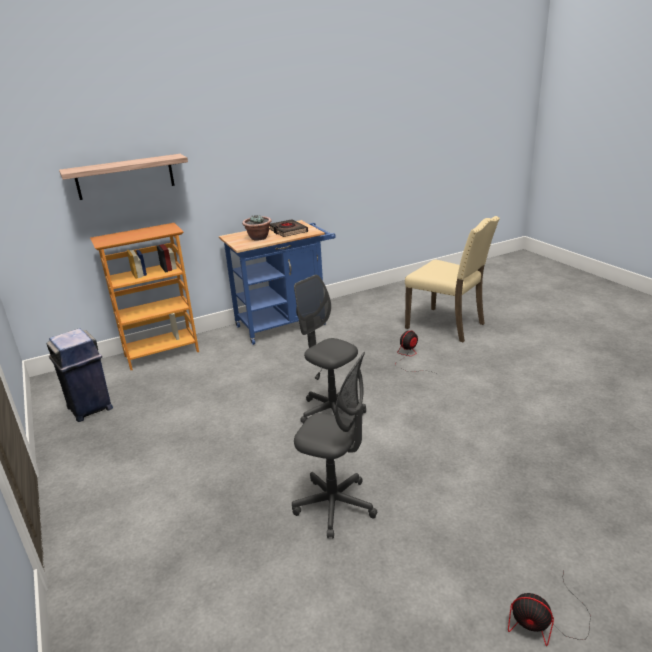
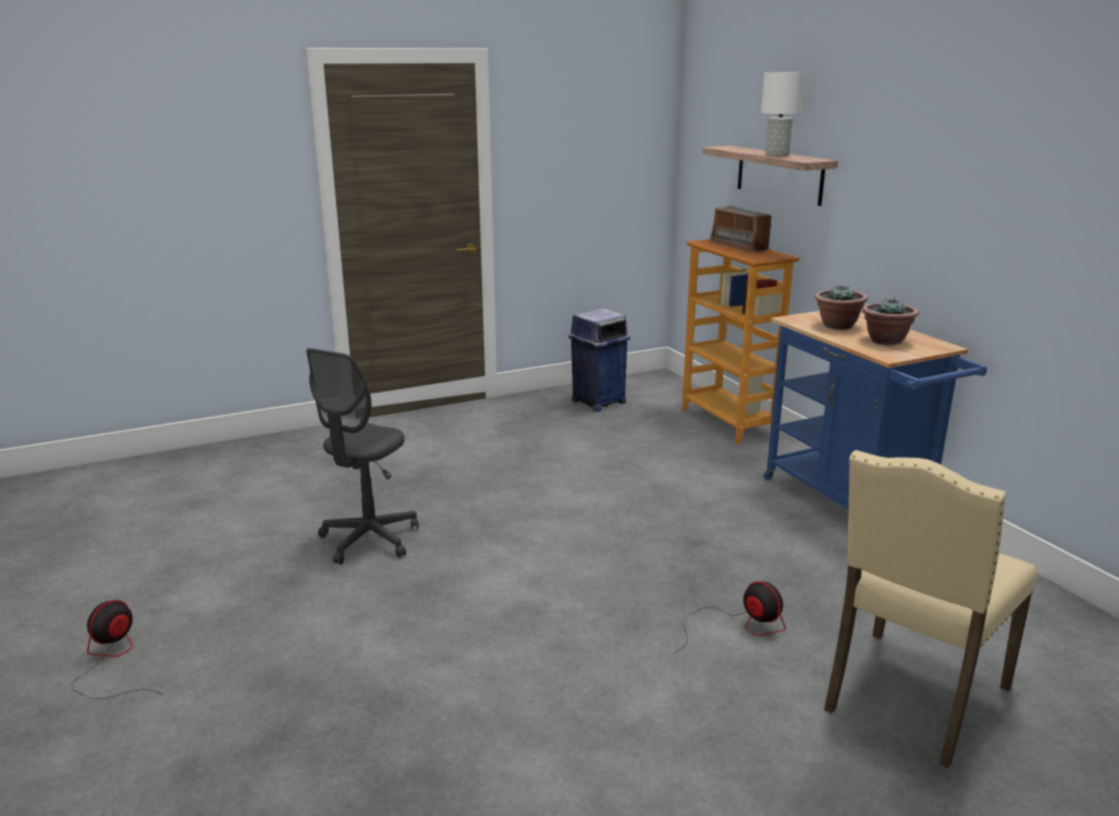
camera: 90 degrees right, 5 degrees down
black book [269,219,308,237] -> potted plant [862,298,919,345]
grey office chair [294,275,366,424] -> none
none -> radio [710,206,774,253]
none -> white table lamp [761,72,805,156]

